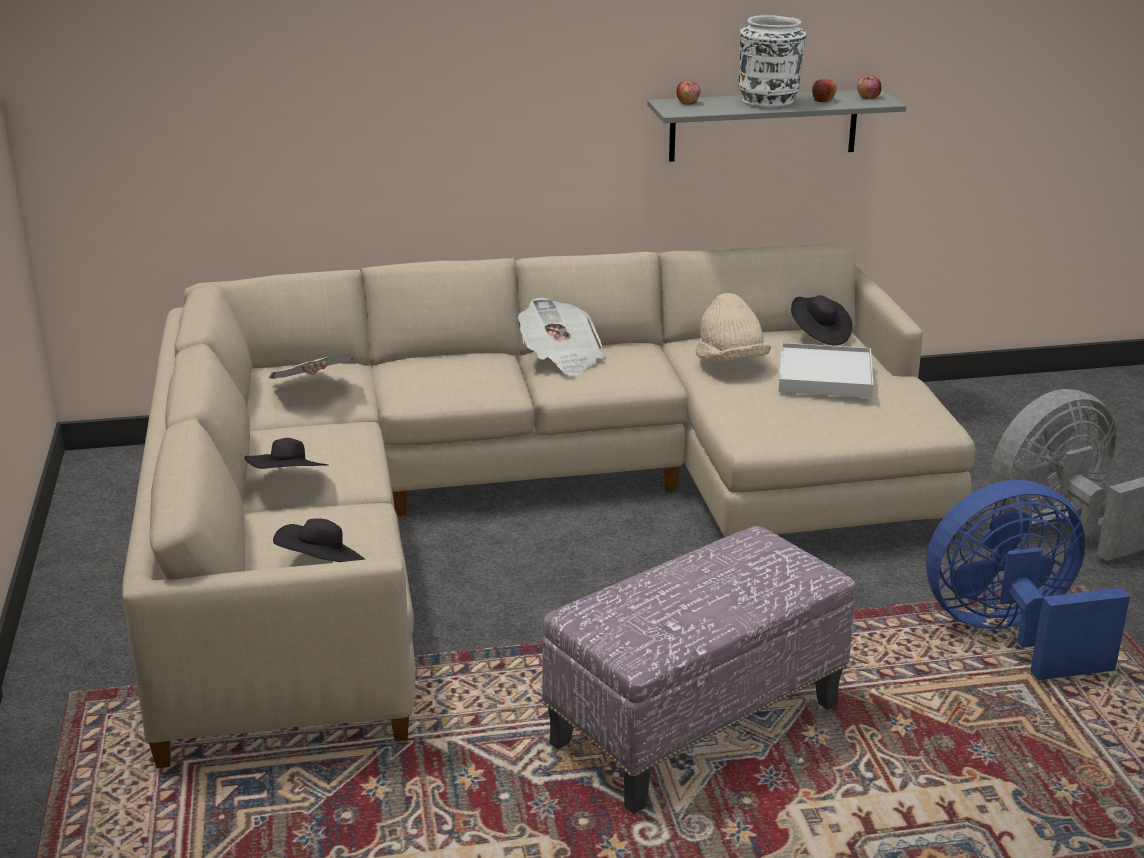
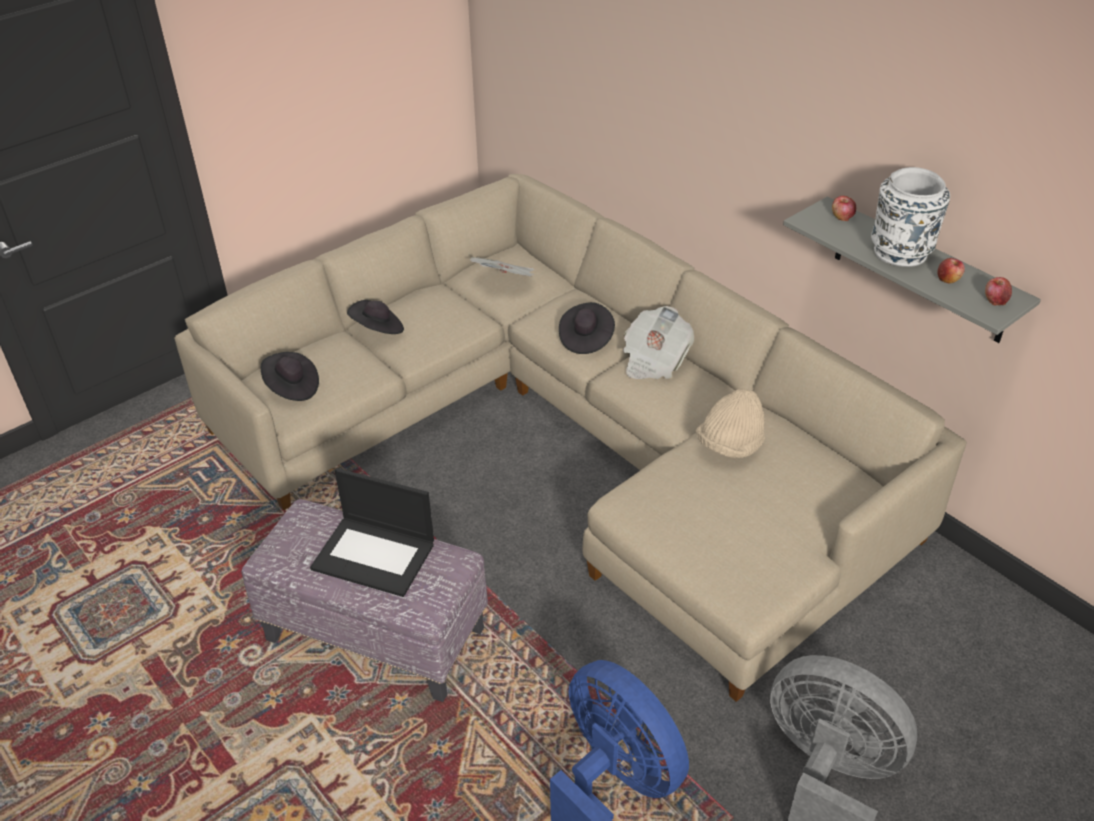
camera: 60 degrees right, 15 degrees up
white tray [779,343,874,398] -> none
black hat [791,295,852,346] -> black hat moved to [559,302,615,354]
none -> laptop [310,468,434,597]

